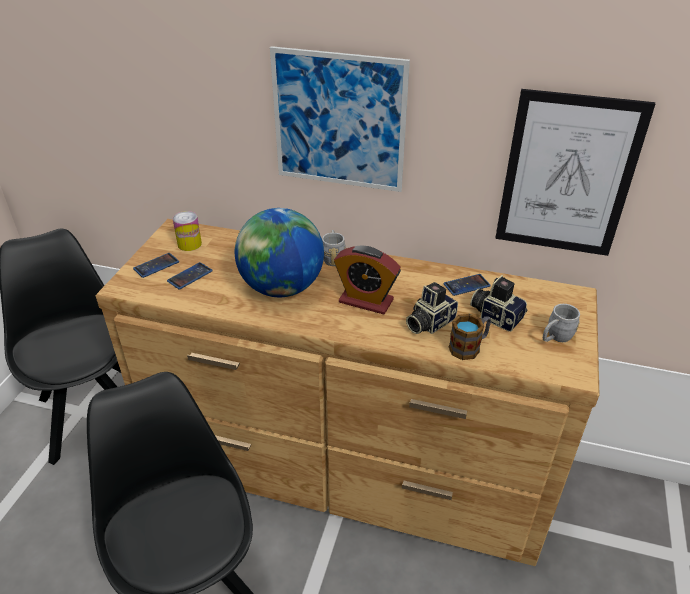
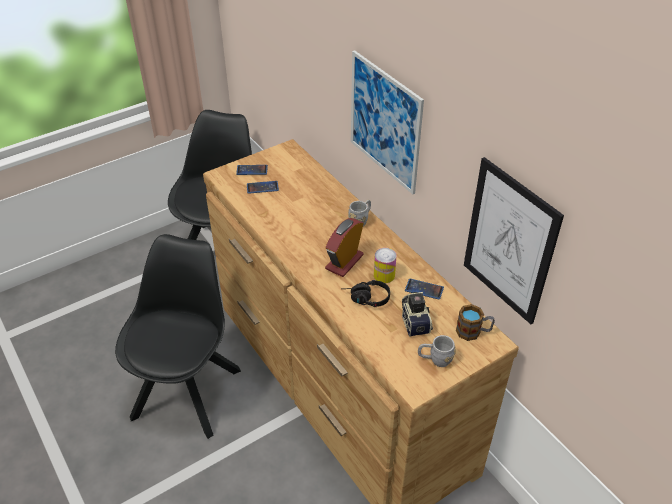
camera: 40 degrees right, 5 degrees up
can [173,211,202,251] -> can moved to [374,248,397,283]
globe [235,208,324,297] -> none
alarm clock [334,246,401,314] -> alarm clock turned 60 degrees clockwise [325,218,364,277]
camera [406,282,458,334] -> black headphones [341,280,390,307]
mug [449,314,491,360] -> mug moved to [456,304,495,341]

